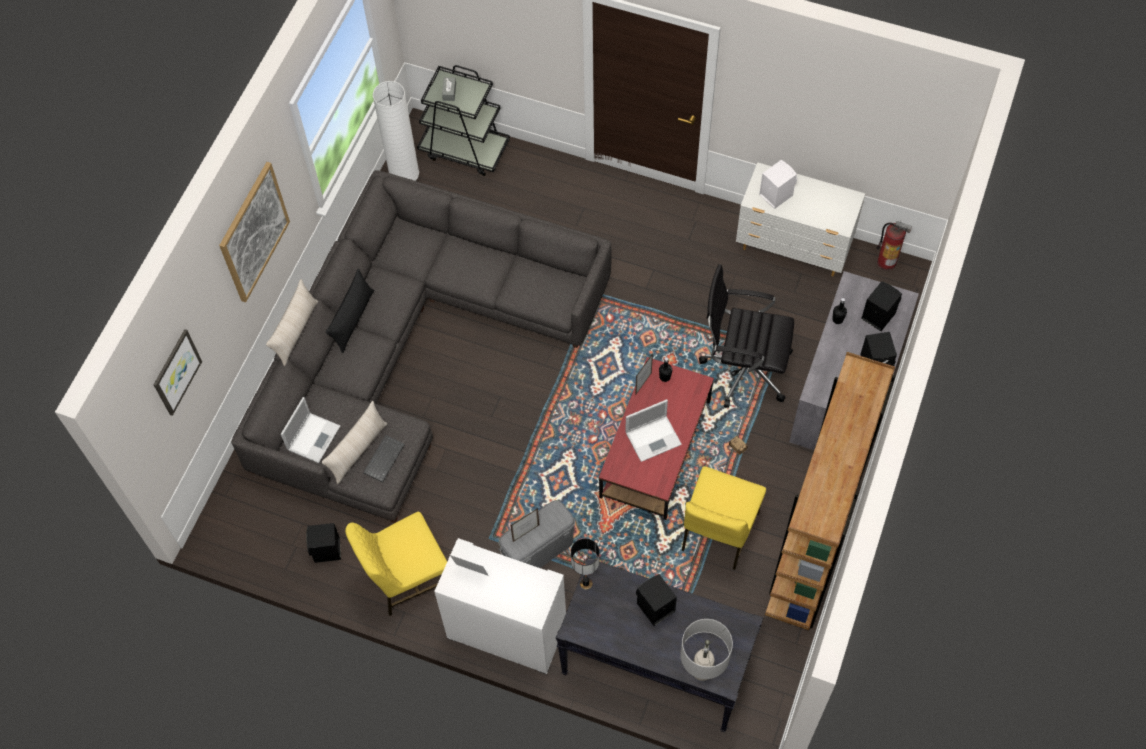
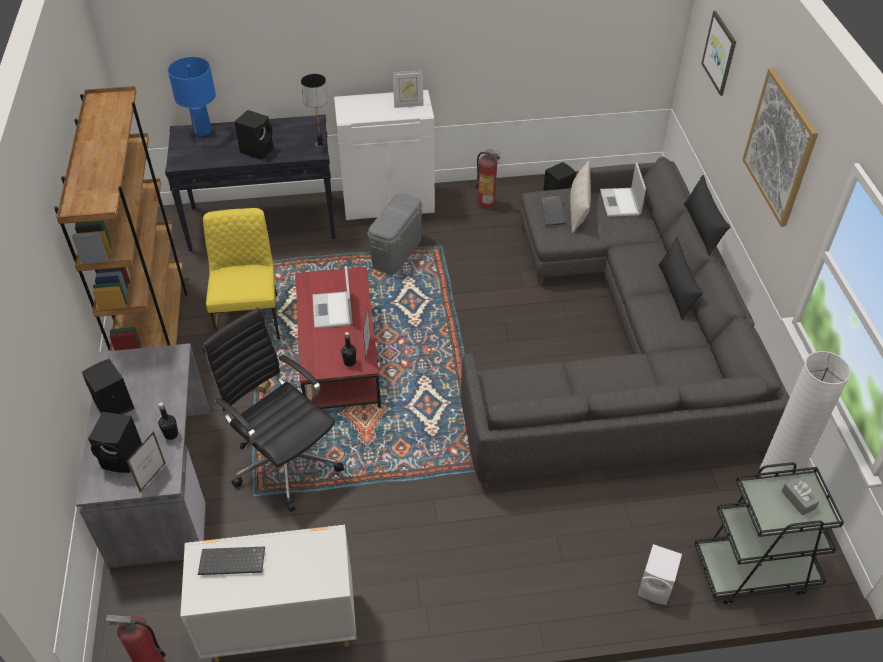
camera: 150 degrees right, 15 degrees down
beige pillow [266,279,318,366] -> black pillow [684,175,730,256]
yellow chair [345,511,447,616] -> fire extinguisher [475,150,500,210]
picture frame [510,508,539,542] -> picture frame moved to [127,431,165,492]
laptop [625,399,682,462] -> laptop turned 45 degrees counterclockwise [313,266,352,329]
grey table lamp [680,619,733,681] -> blue table lamp [168,57,216,137]
black office chair [699,264,794,408] -> black office chair turned 120 degrees counterclockwise [202,308,344,512]
white speaker [759,160,797,209] -> white speaker moved to [638,544,682,605]
none -> keyboard [198,547,265,575]

